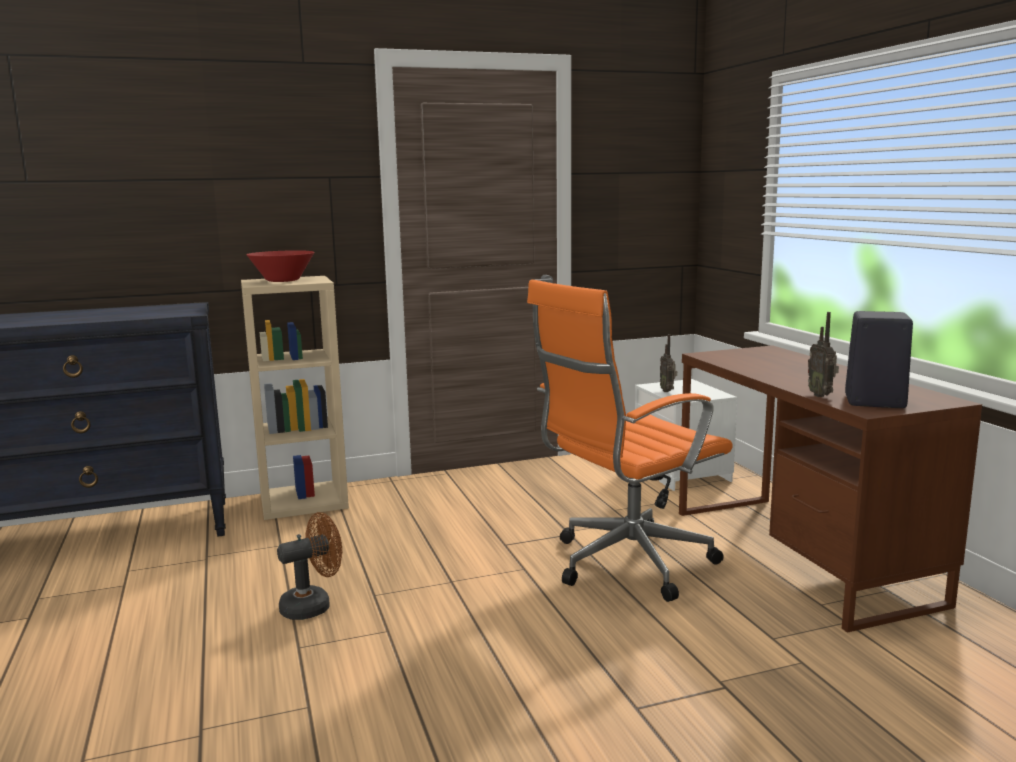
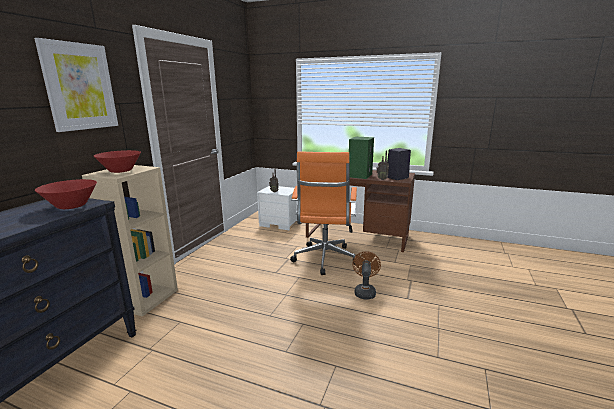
camera: 50 degrees left, 5 degrees up
brown fan [277,512,342,620] -> brown fan moved to [352,251,381,300]
none -> picture [34,38,118,132]
none -> red bowl [35,179,97,209]
none -> green speaker [349,137,374,179]

